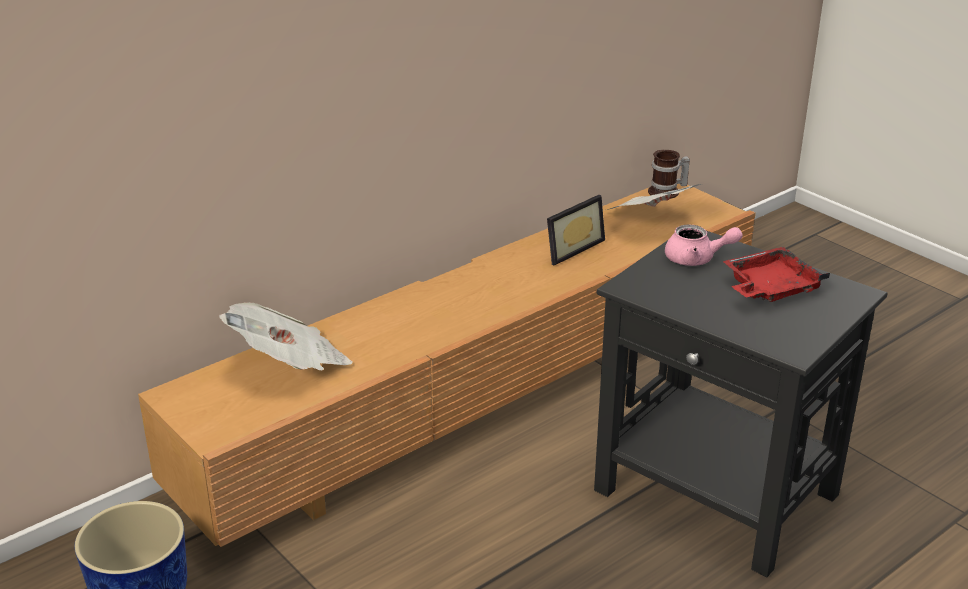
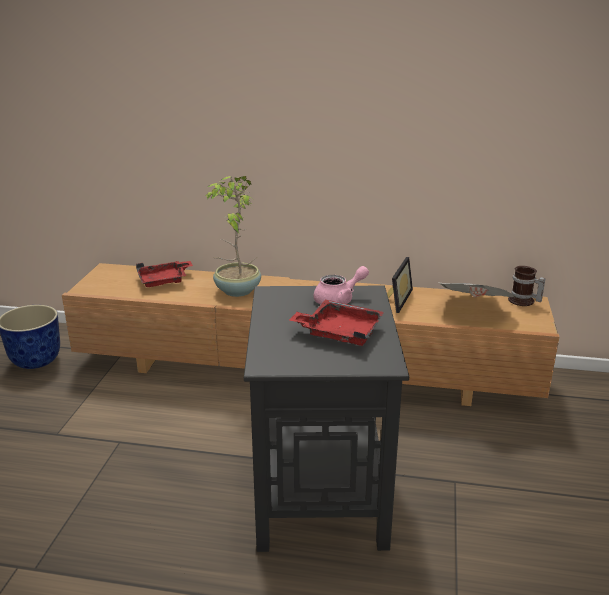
camera: 50 degrees right, 5 degrees down
newspaper [219,302,353,370] -> red tray [136,261,193,287]
picture frame [547,195,605,266] -> picture frame turned 75 degrees counterclockwise [387,257,413,313]
pink teapot [665,225,743,266] -> pink teapot turned 90 degrees counterclockwise [313,266,369,305]
none -> potted plant [206,176,261,297]

